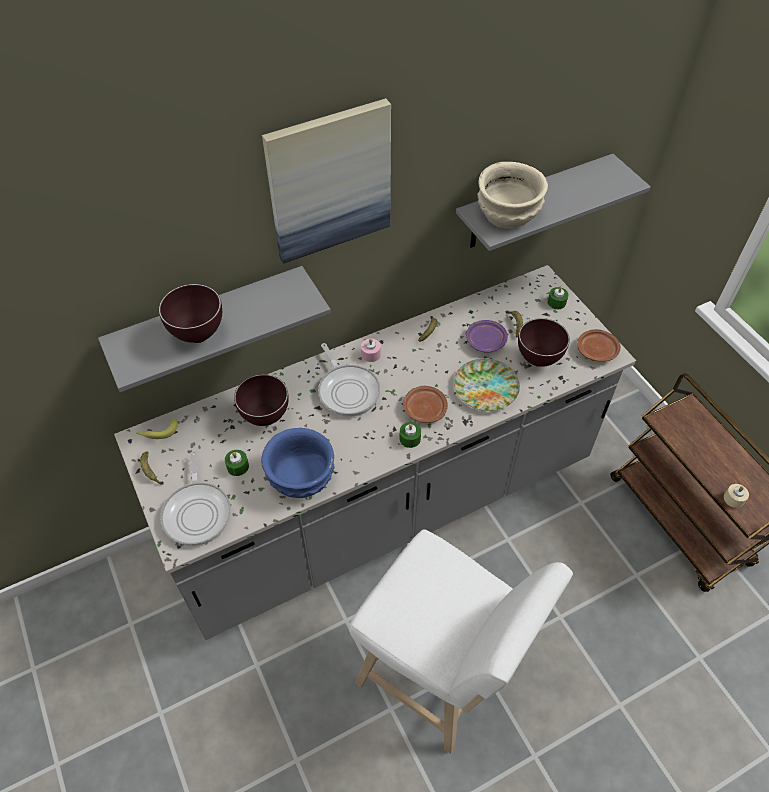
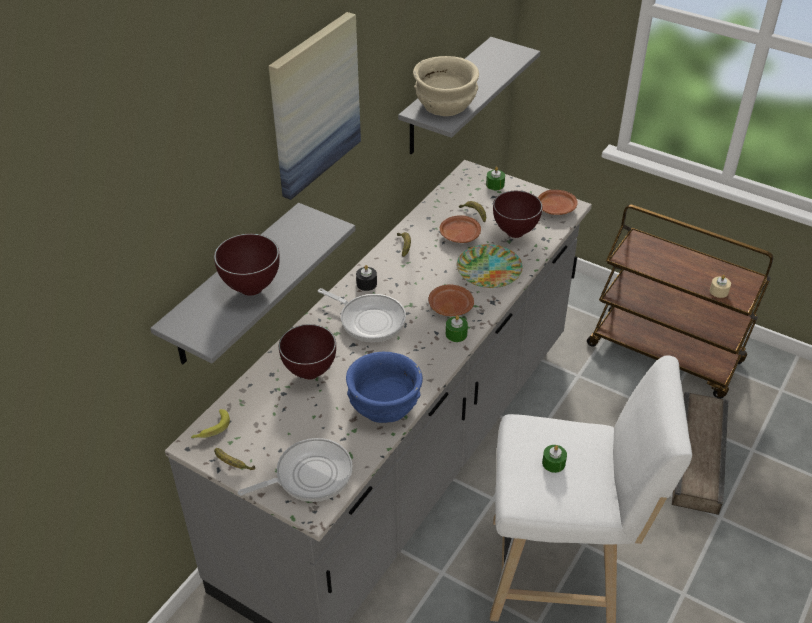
camera: 30 degrees left, 10 degrees down
frying pan [160,451,231,546] -> frying pan turned 75 degrees counterclockwise [238,438,353,502]
green candle [225,450,249,476] -> green candle moved to [542,445,567,473]
pink candle [361,339,381,362] -> black candle [356,265,377,291]
purple plate [466,320,508,353] -> brown plate [440,215,481,243]
none -> crate [672,392,728,515]

